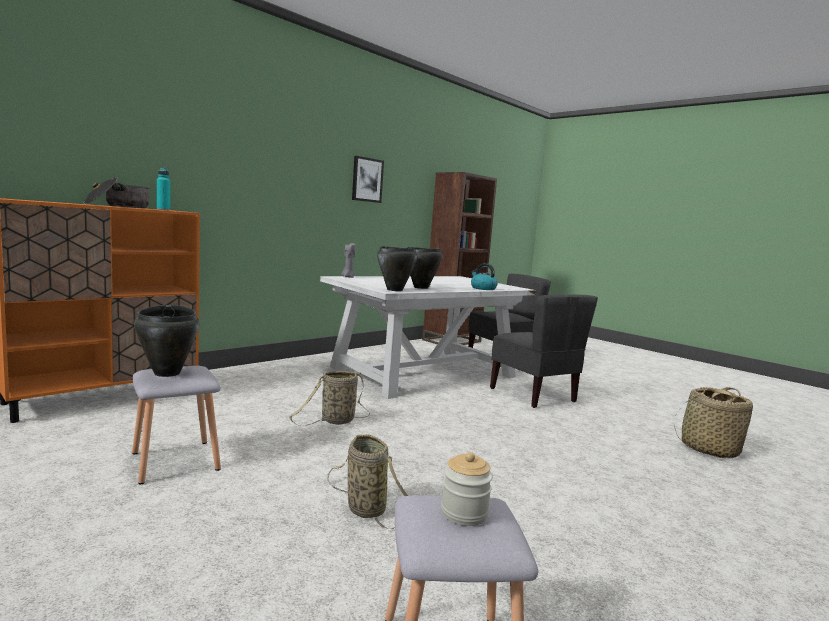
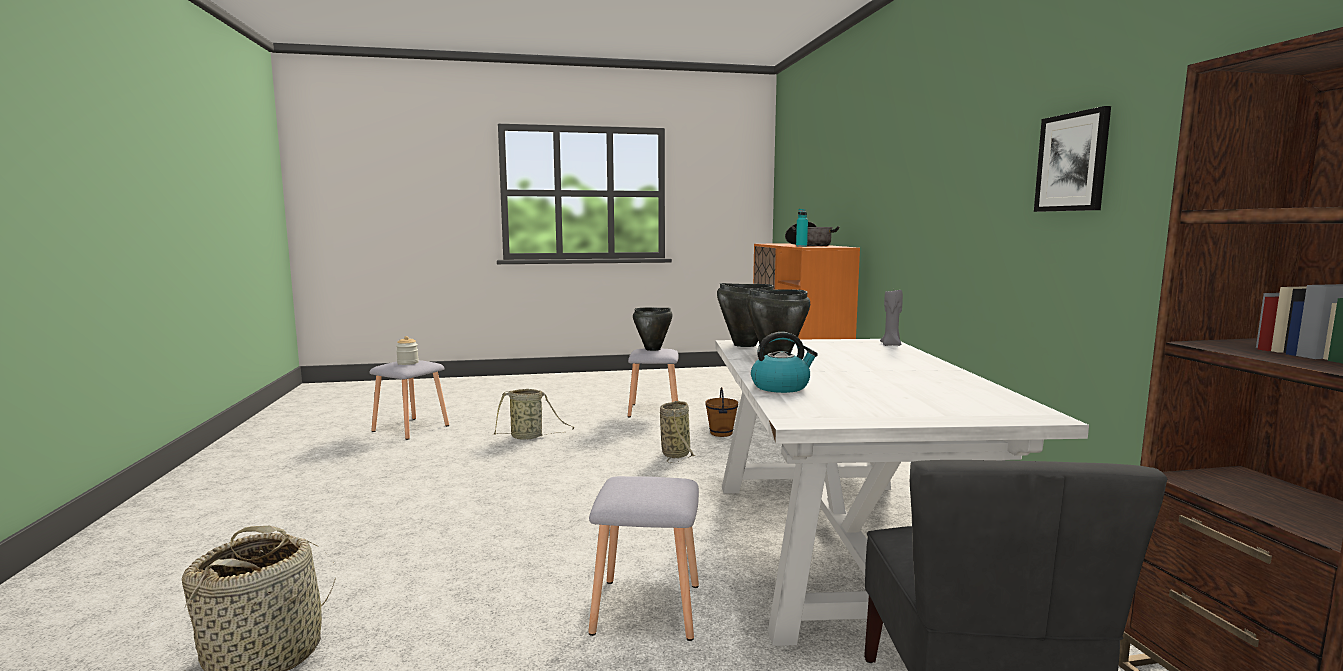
camera: 125 degrees right, 0 degrees up
grey chair [490,294,598,408] -> grey stool [588,476,699,641]
none -> brown bucket [705,387,738,437]

